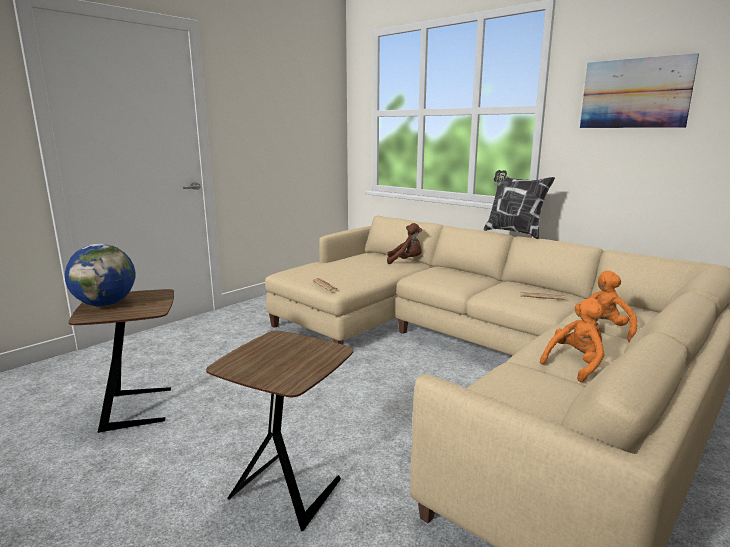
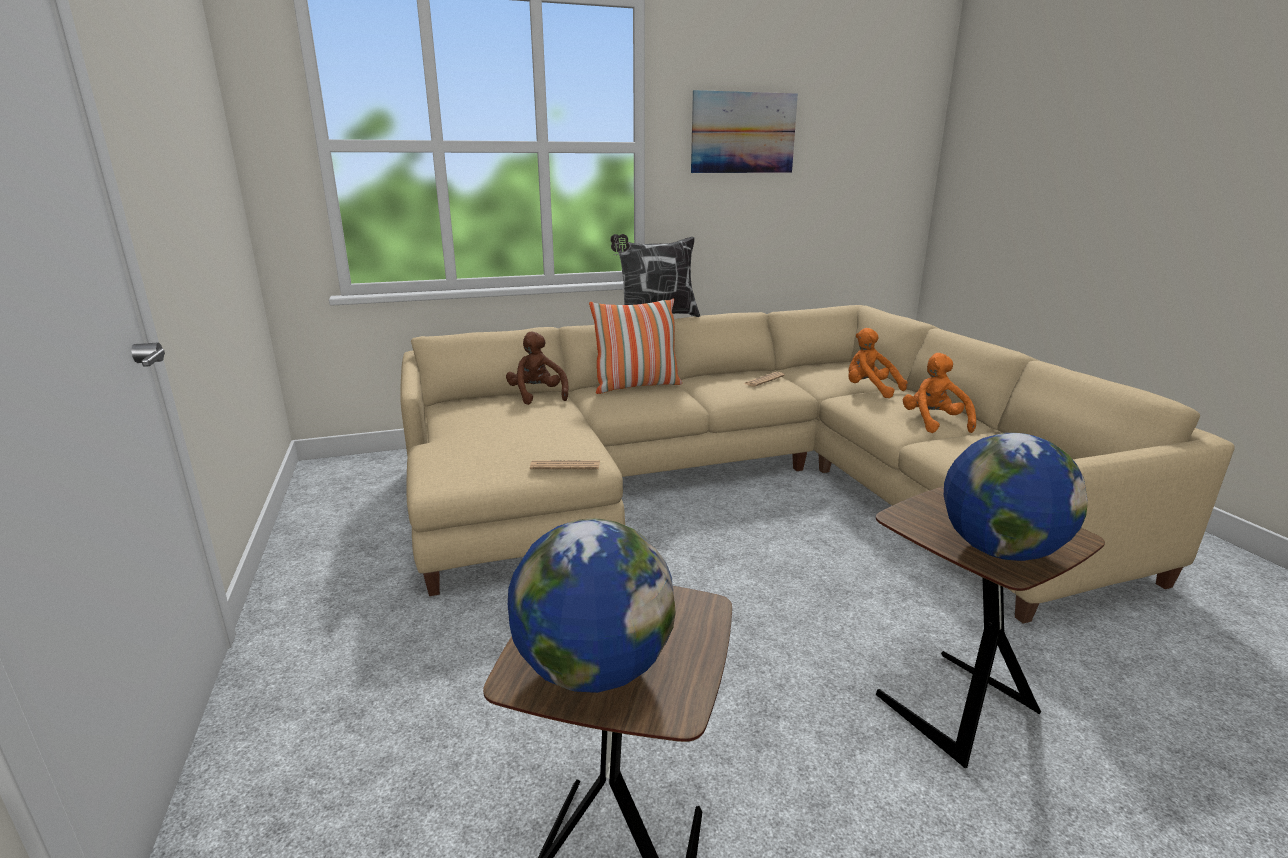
camera: 60 degrees left, 5 degrees up
brown plush toy [387,223,422,264] -> brown plush toy turned 60 degrees counterclockwise [506,331,569,405]
none -> pillow [589,298,682,394]
none -> globe [944,433,1088,561]

